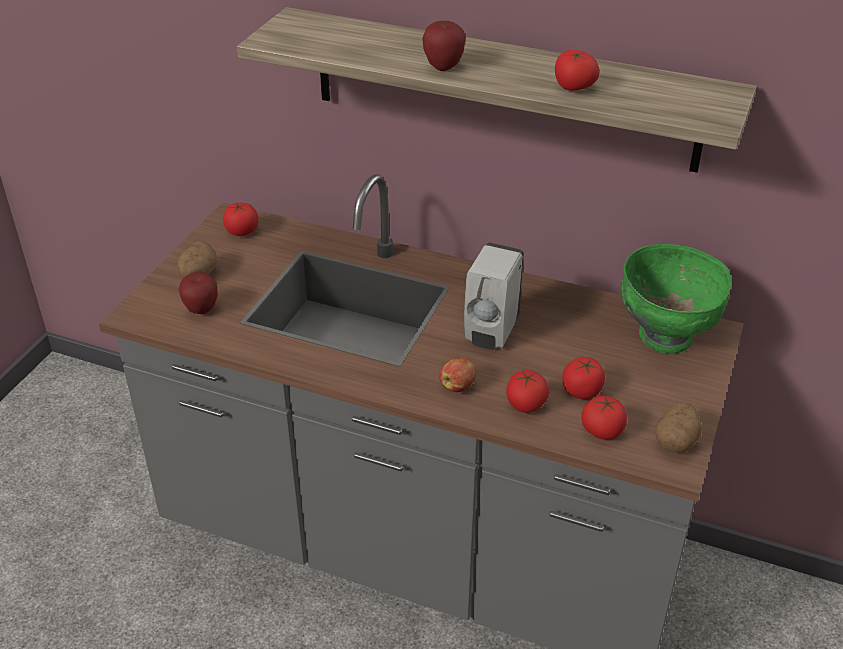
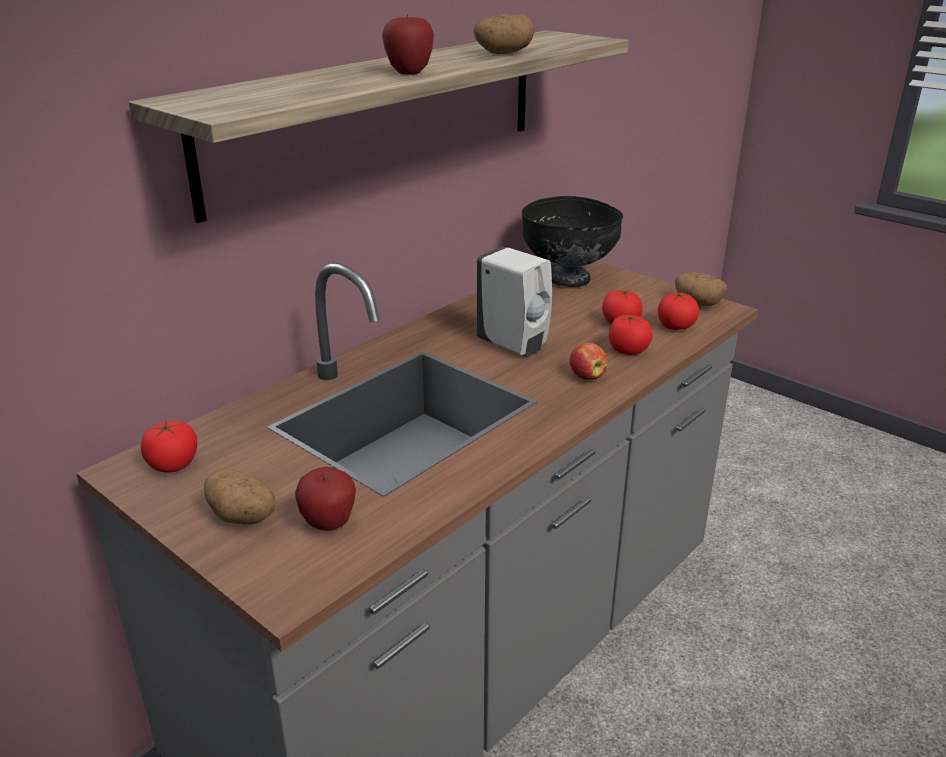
camera: 70 degrees left, 10 degrees down
tomato [555,50,600,91] -> potato [473,14,534,54]
green bowl [621,244,732,354] -> black bowl [522,196,623,287]

